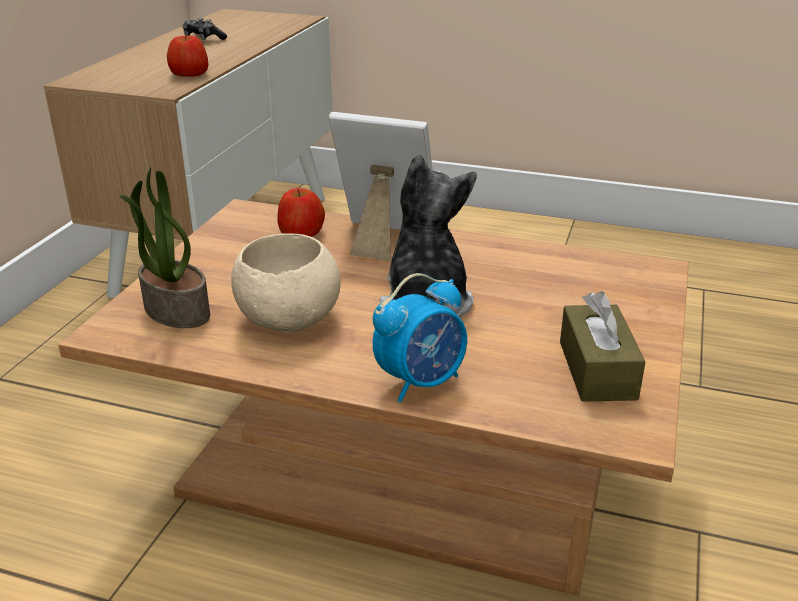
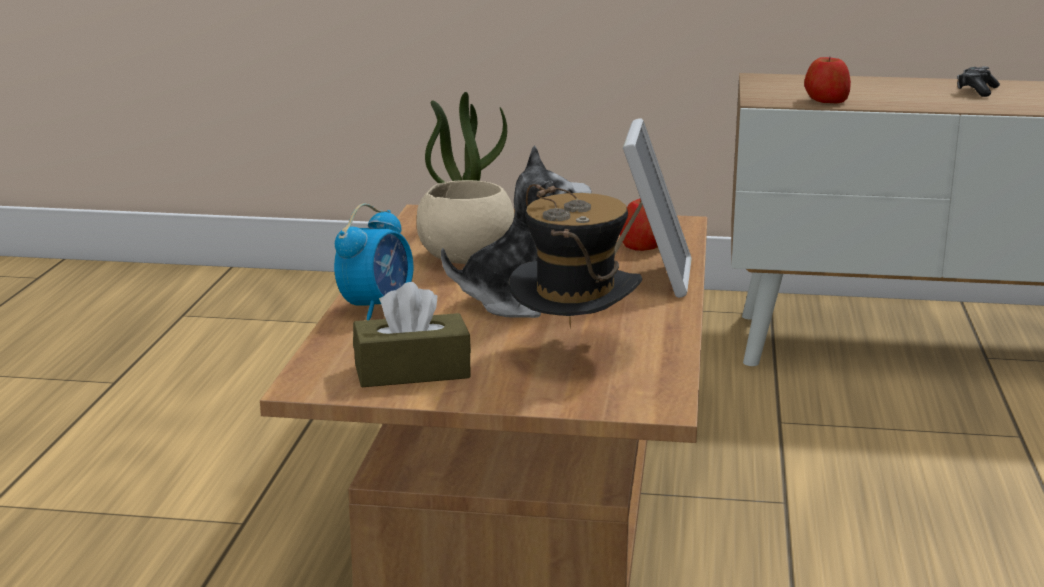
camera: 80 degrees right, 10 degrees down
alarm clock [373,273,467,402] -> alarm clock turned 105 degrees counterclockwise [334,203,413,320]
none -> hat [508,184,642,329]

